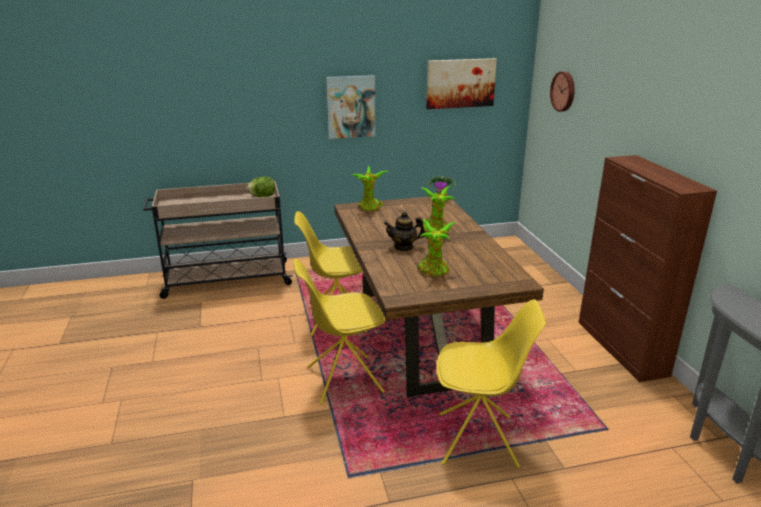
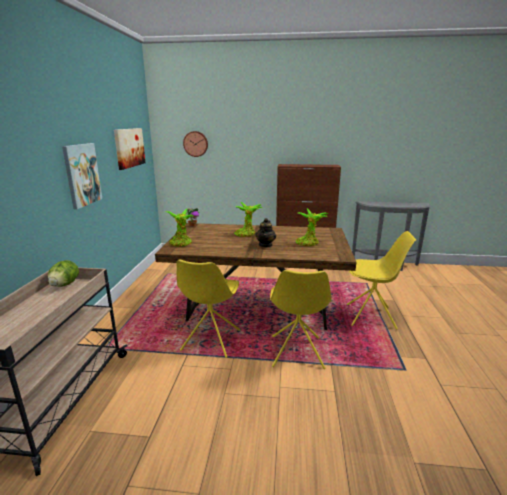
camera: 70 degrees left, 5 degrees down
yellow chair [437,299,546,468] -> yellow chair turned 75 degrees clockwise [347,231,416,330]

